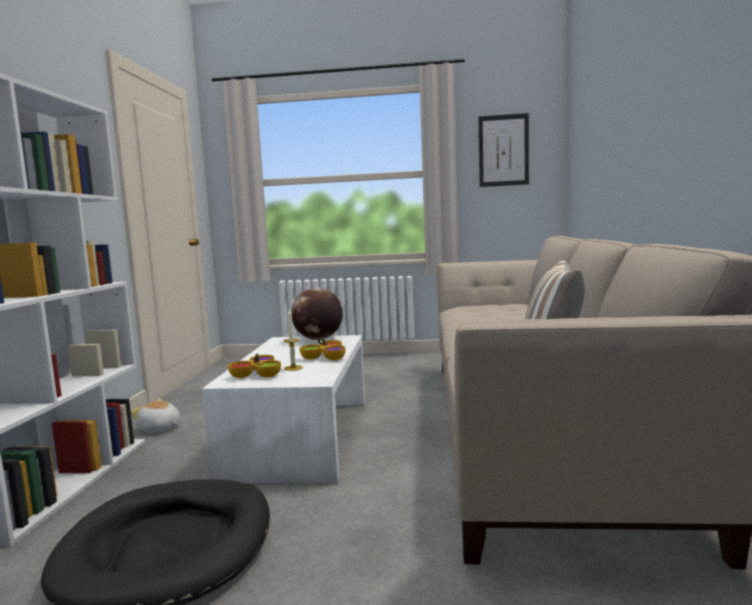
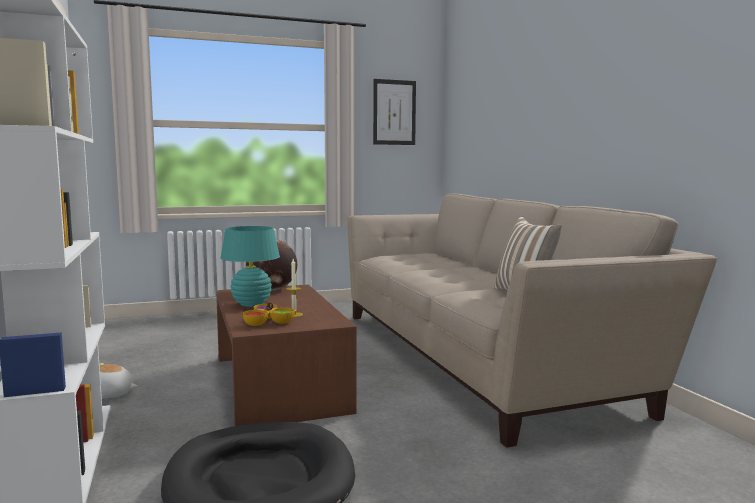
camera: 25 degrees left, 0 degrees up
white coffee table [202,335,365,483] -> brown coffee table [216,285,356,426]
bowl [300,338,346,360] -> none
none -> turquoise table lamp [220,226,280,307]

